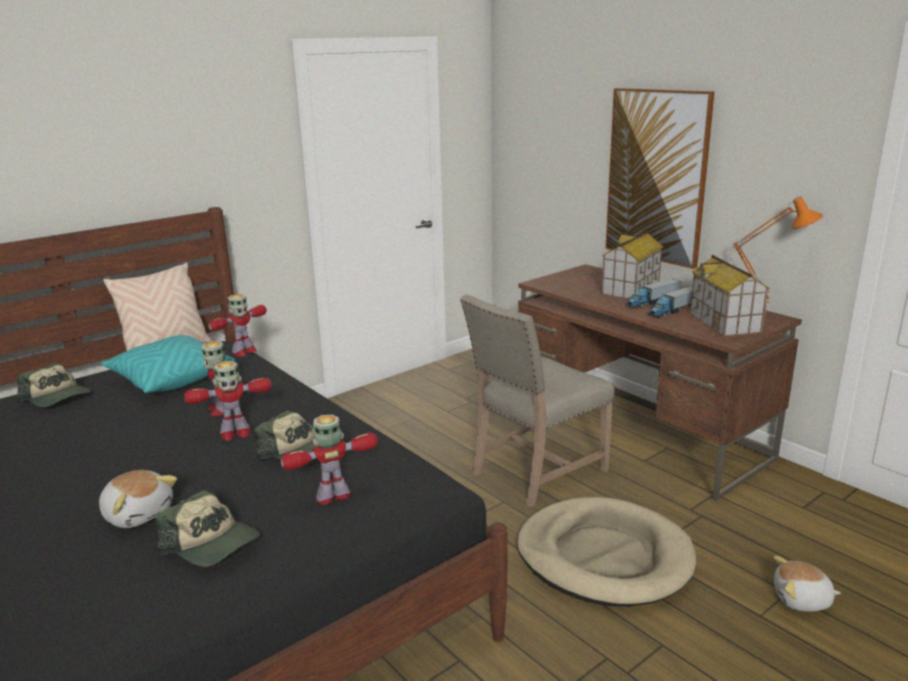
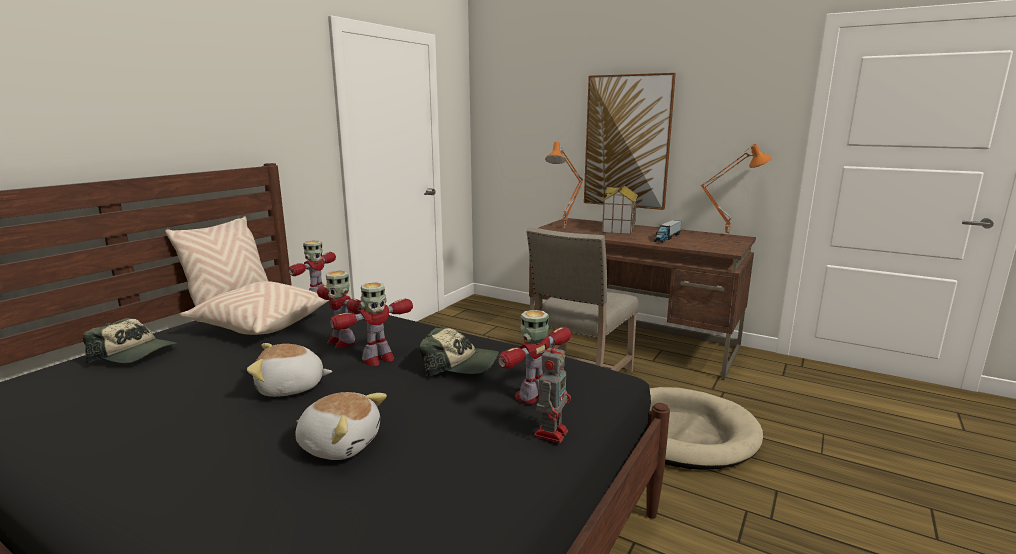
camera: 20 degrees left, 5 degrees down
turquoise pillow [101,335,235,393] -> beige pillow [180,281,329,335]
cap [155,490,260,567] -> none
toy truck [626,278,682,309] -> none
toy house [690,255,770,337] -> none
plush toy [773,556,841,612] -> plush toy moved to [247,343,332,397]
none -> toy robot [534,340,571,443]
none -> orange table lamp [545,142,583,228]

